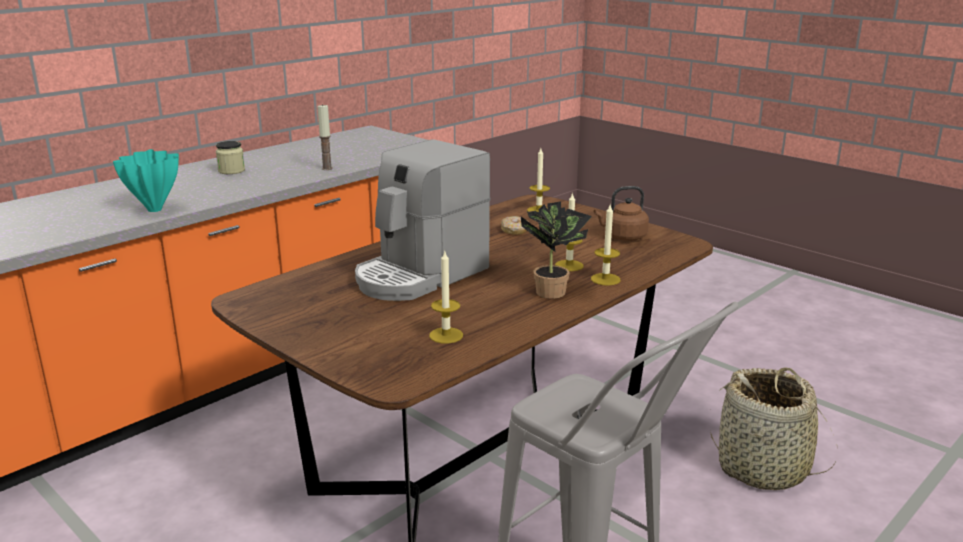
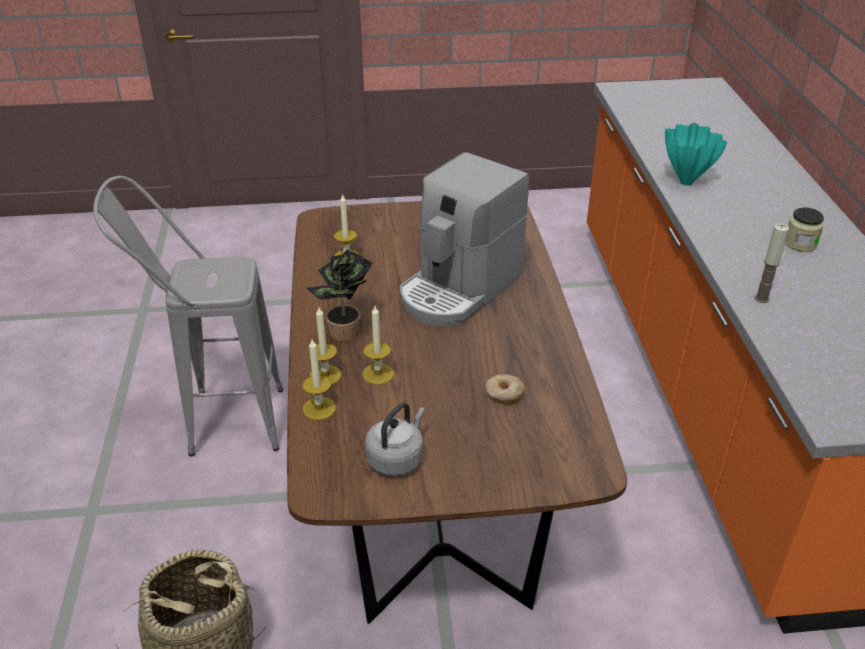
camera: 130 degrees right, 15 degrees up
coffee machine [355,139,490,301] -> coffee machine turned 135 degrees counterclockwise [400,152,529,326]
candle [527,148,550,212] -> candle moved to [302,339,336,420]
brown kettle [594,186,649,241] -> grey kettle [365,402,425,476]

